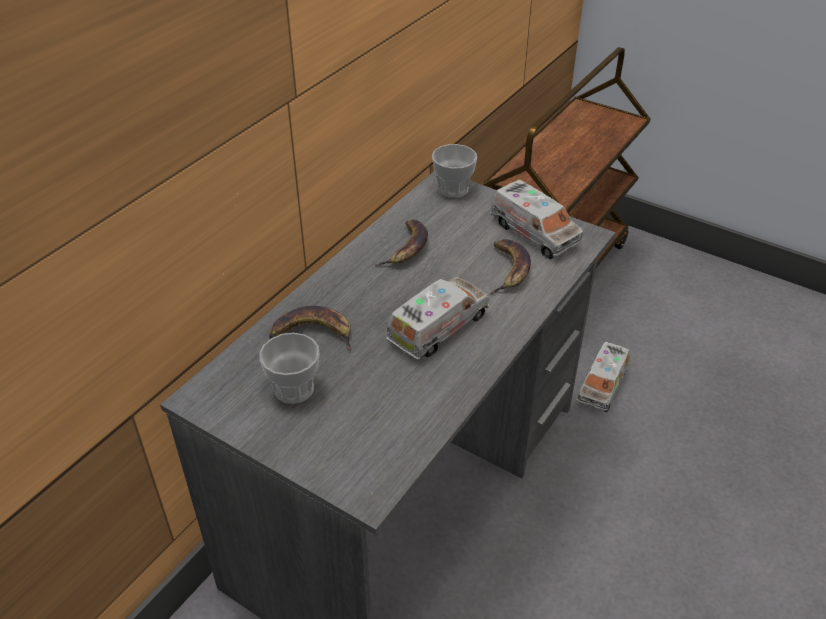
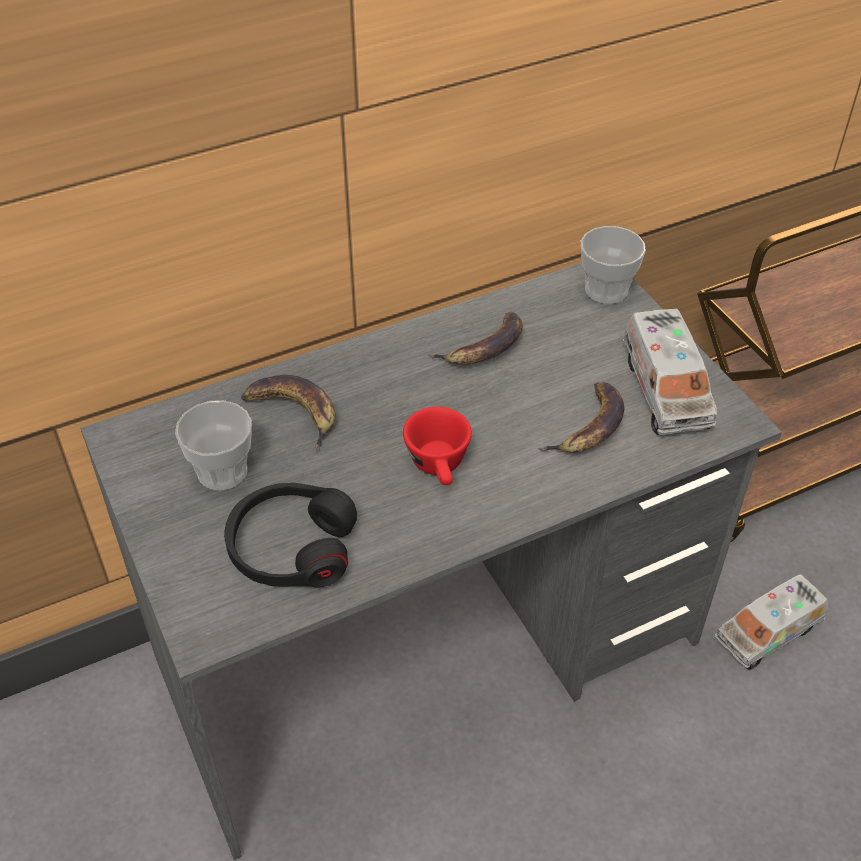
camera: 30 degrees right, 5 degrees up
toy truck [386,277,489,360] -> red cup [403,407,472,485]
none -> black headphones [224,483,357,588]

